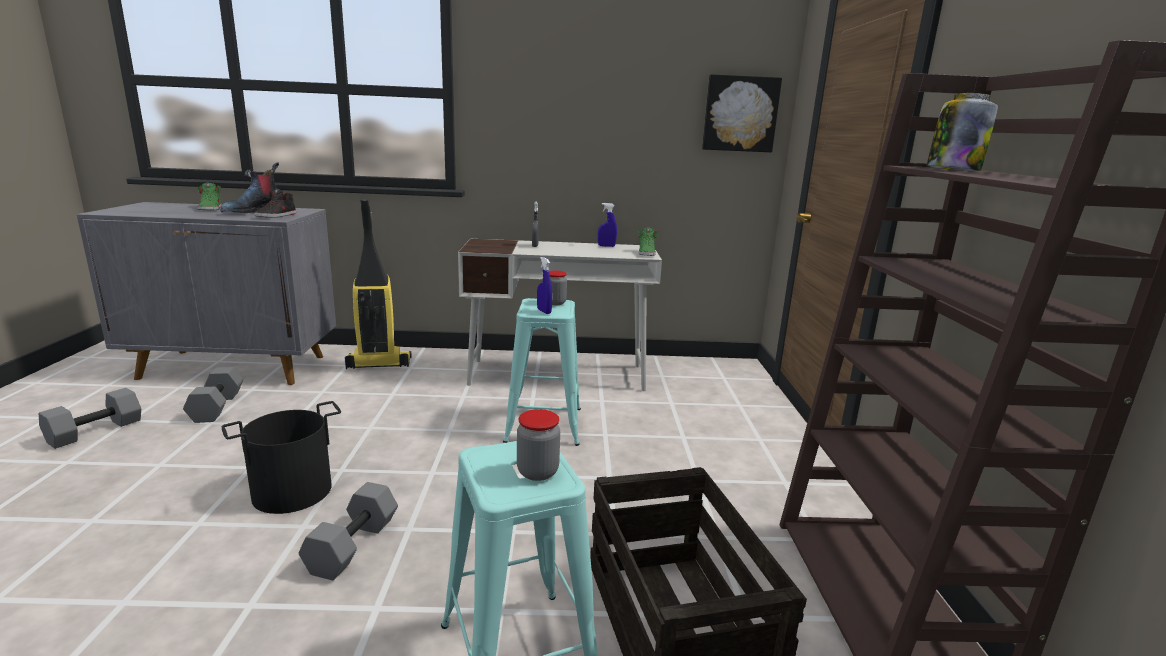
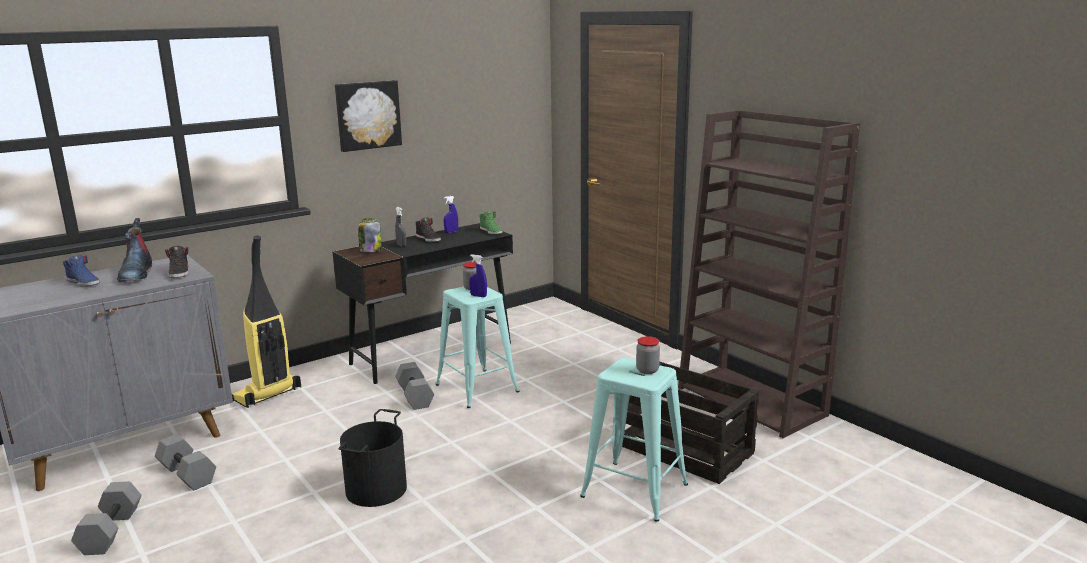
camera: 35 degrees left, 0 degrees up
green shoe [197,183,222,210] -> blue shoe [63,255,99,286]
grey dumbbell [299,482,398,580] -> grey dumbbell moved to [395,362,434,410]
white desk [458,239,662,391] -> black desk [332,223,513,384]
picture [702,74,782,152] -> picture moved to [335,80,402,152]
jar [926,93,998,171] -> jar moved to [358,218,381,252]
none -> black shoe [415,217,441,242]

